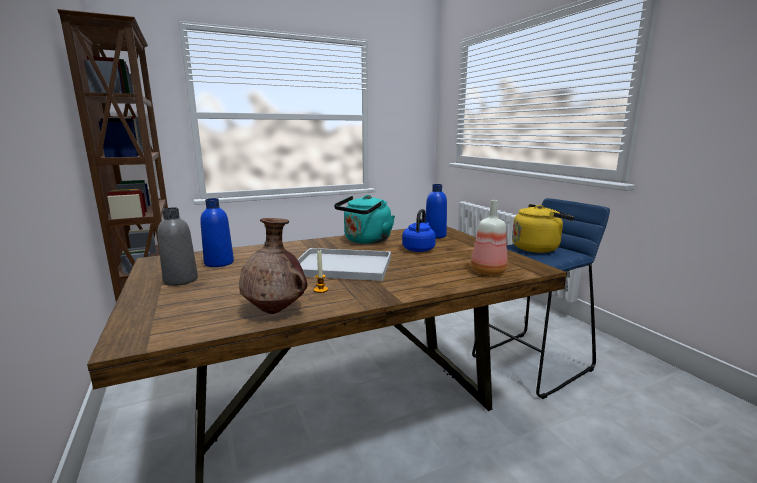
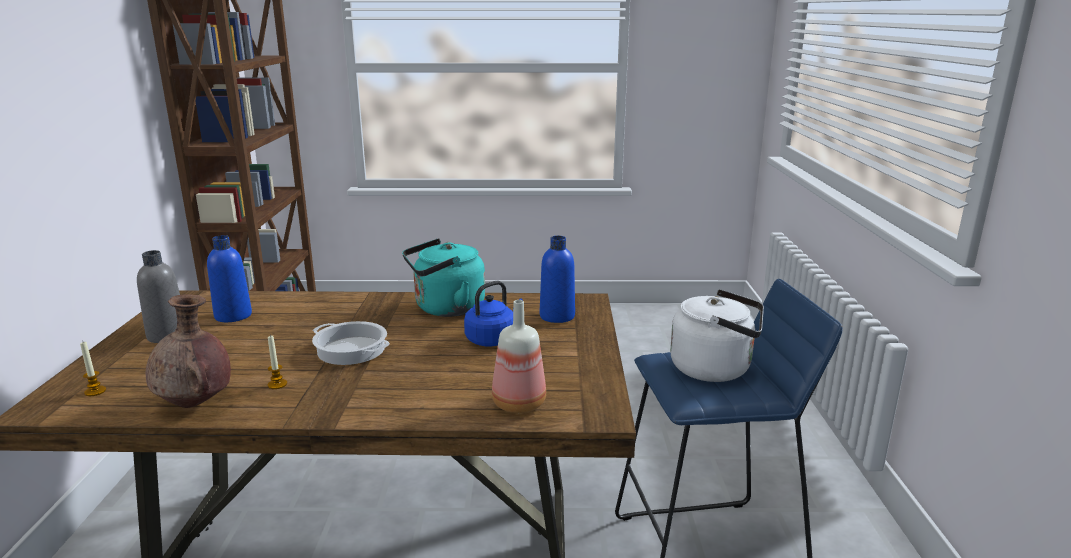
camera: 25 degrees right, 5 degrees up
white tray [298,248,391,281] -> cooking pot [312,321,390,365]
yellow kettle [512,204,574,253] -> white kettle [670,289,764,382]
none -> candle [80,342,106,396]

